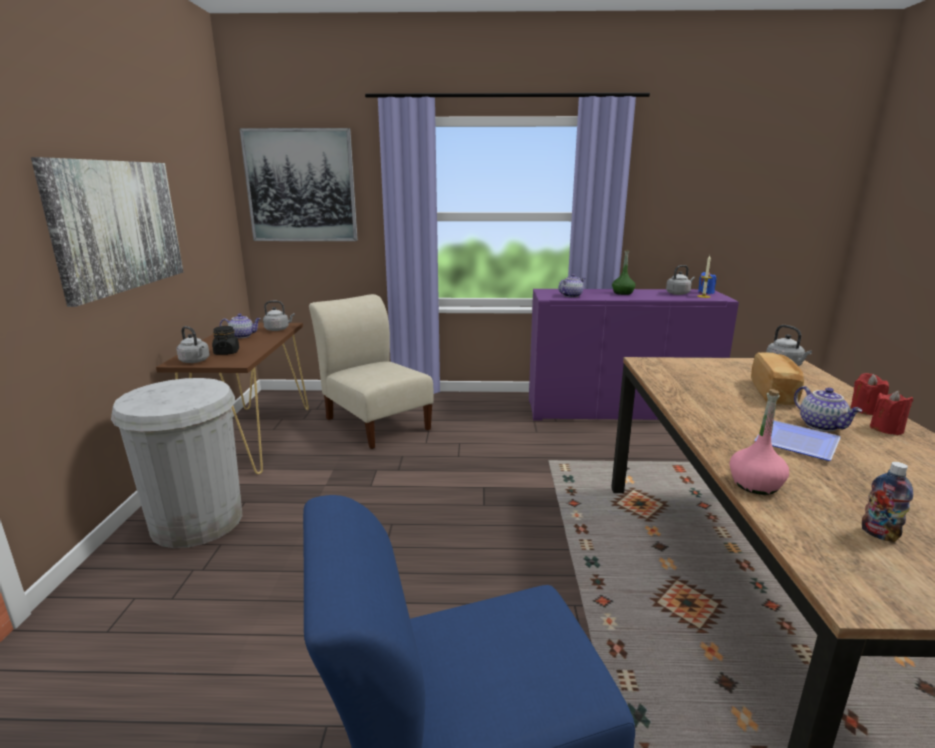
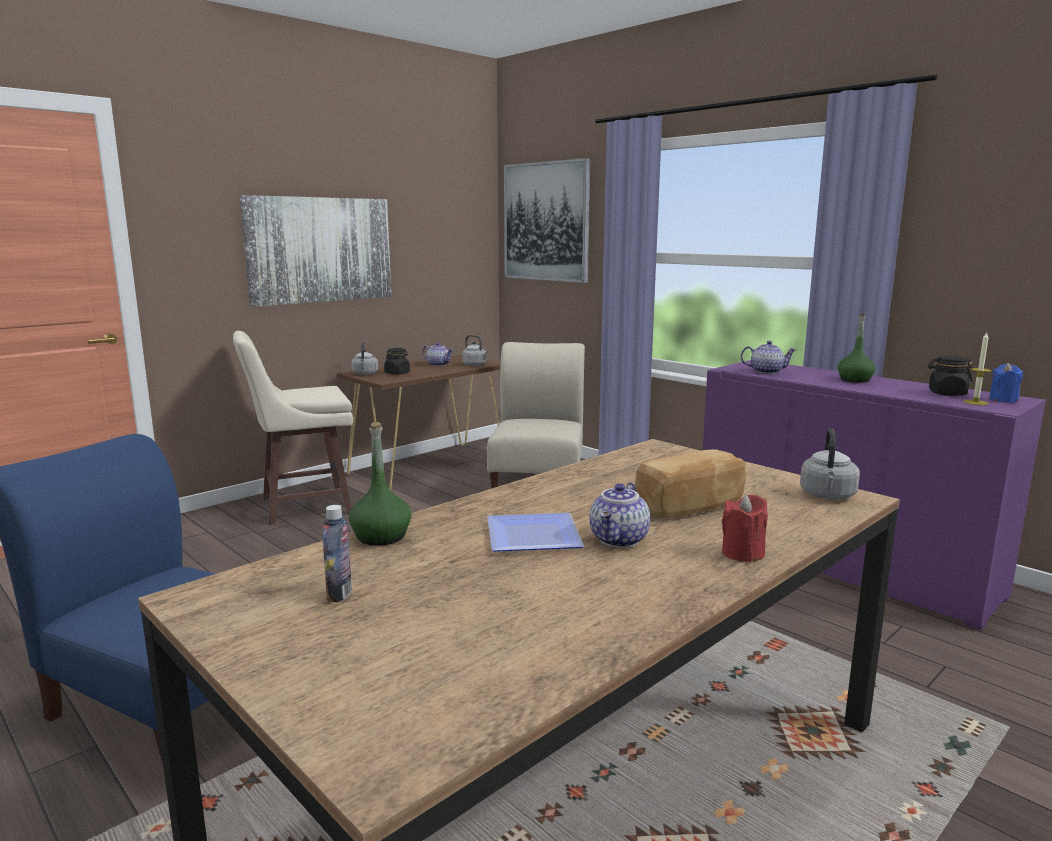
camera: 45 degrees right, 5 degrees down
white trash can [111,378,242,548] -> beige stool [233,331,353,525]
grey kettle [666,265,695,295] -> black jar [928,356,973,396]
pink bottle [730,389,789,495] -> green bottle [349,422,412,546]
red candle [870,391,913,435] -> none

